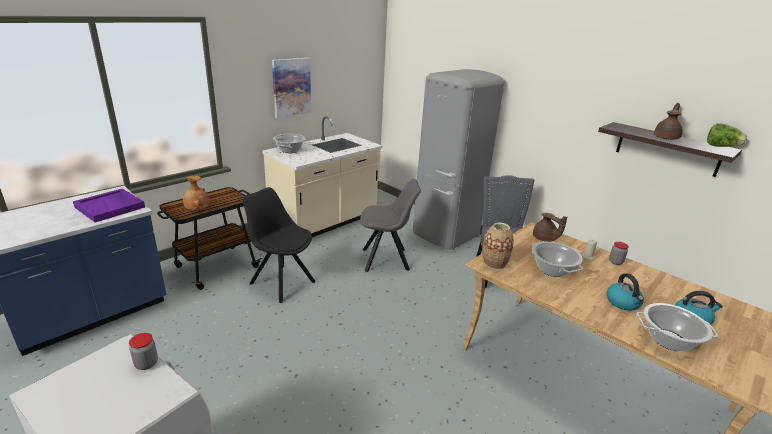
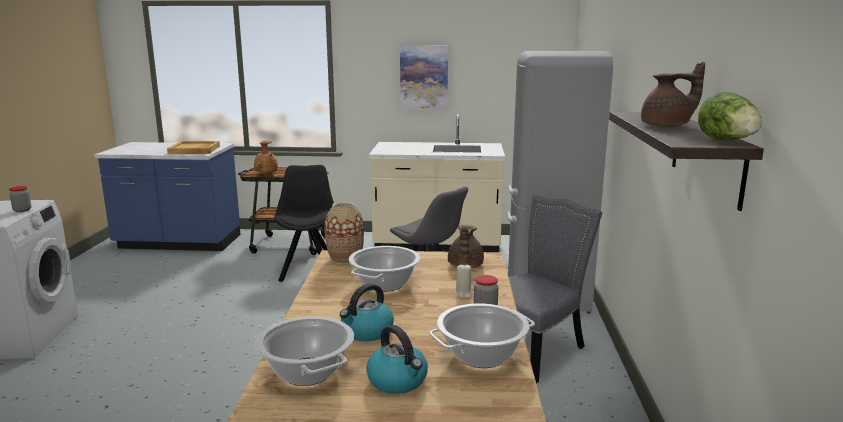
camera: 50 degrees right, 10 degrees down
purple tray [73,189,145,222] -> beige tray [167,141,220,154]
cooking pot [273,134,306,153] -> cooking pot moved to [429,304,535,368]

